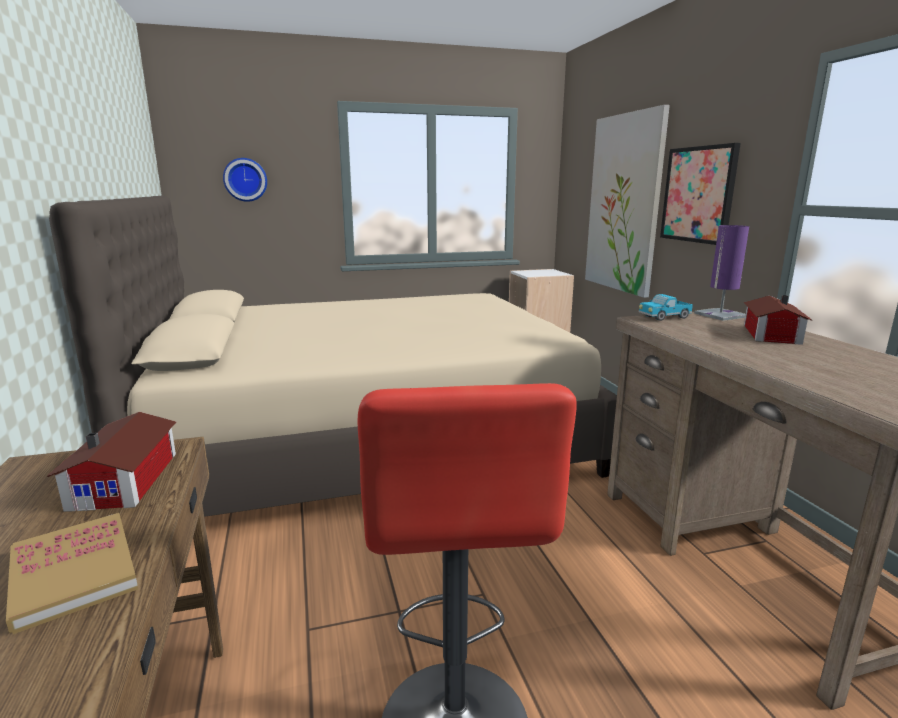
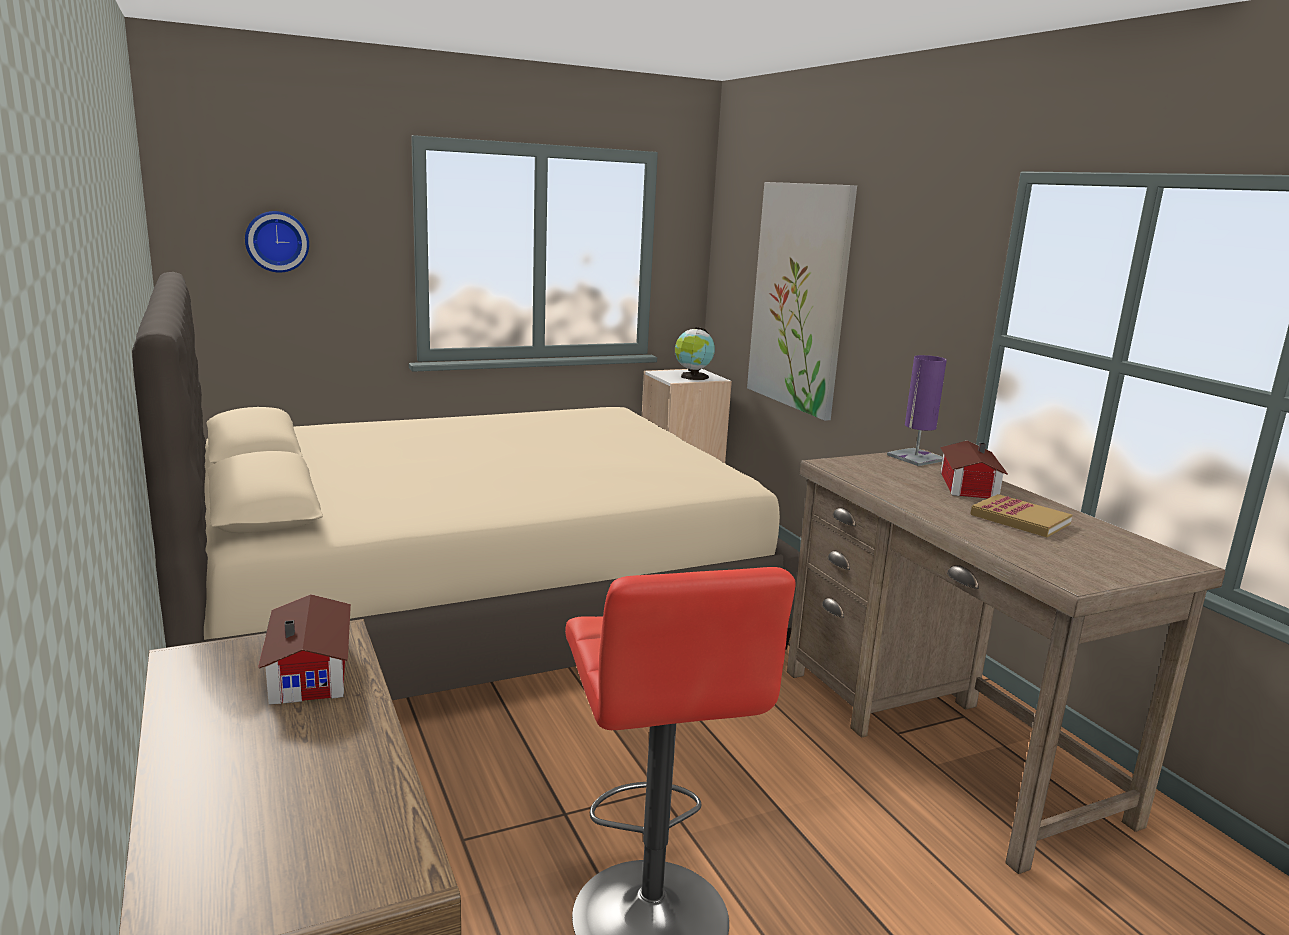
camera: 10 degrees left, 0 degrees up
book [6,513,138,634] -> book moved to [970,494,1072,537]
toy truck [639,294,693,321] -> none
picture [660,143,741,245] -> none
none -> globe [675,327,715,380]

